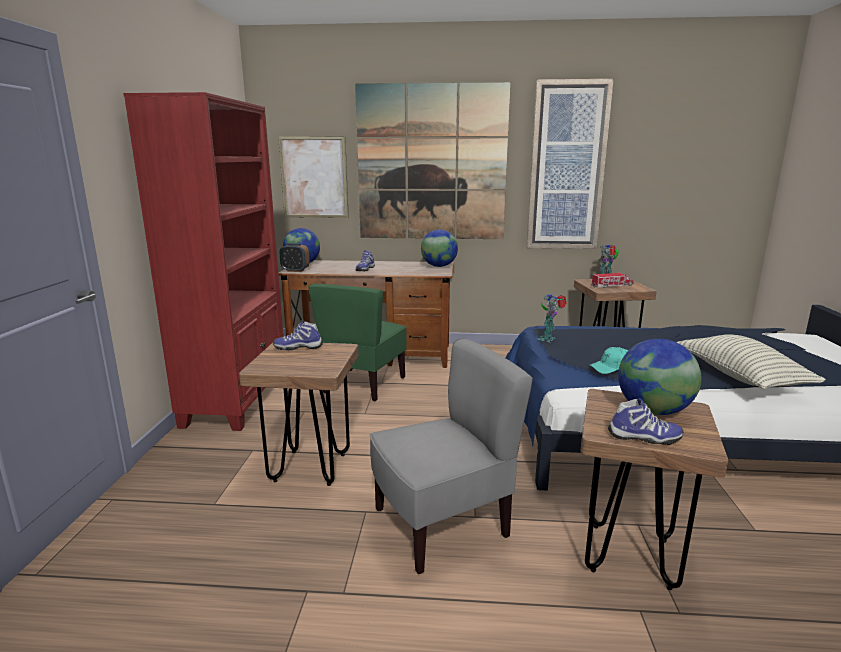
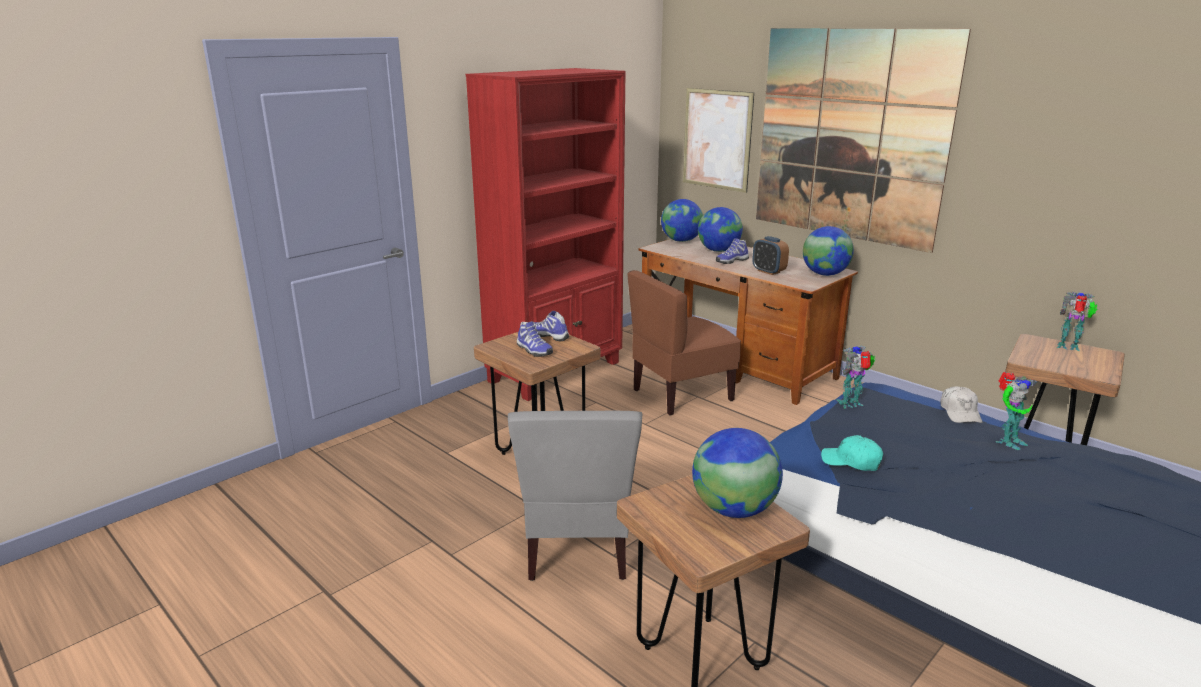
camera: 40 degrees right, 5 degrees up
alarm clock [280,243,310,272] -> alarm clock moved to [752,236,789,275]
green chair [308,284,407,402] -> brown chair [628,270,741,416]
grey chair [370,339,533,574] -> grey chair turned 75 degrees clockwise [508,411,642,581]
picture [526,79,614,249] -> none
toy truck [591,273,634,288] -> none
shoe [608,398,683,445] -> shoe moved to [517,321,553,357]
pillow [677,334,826,390] -> none
none -> globe [698,207,743,252]
none -> white cap [940,386,982,423]
none -> toy robot [996,372,1037,450]

